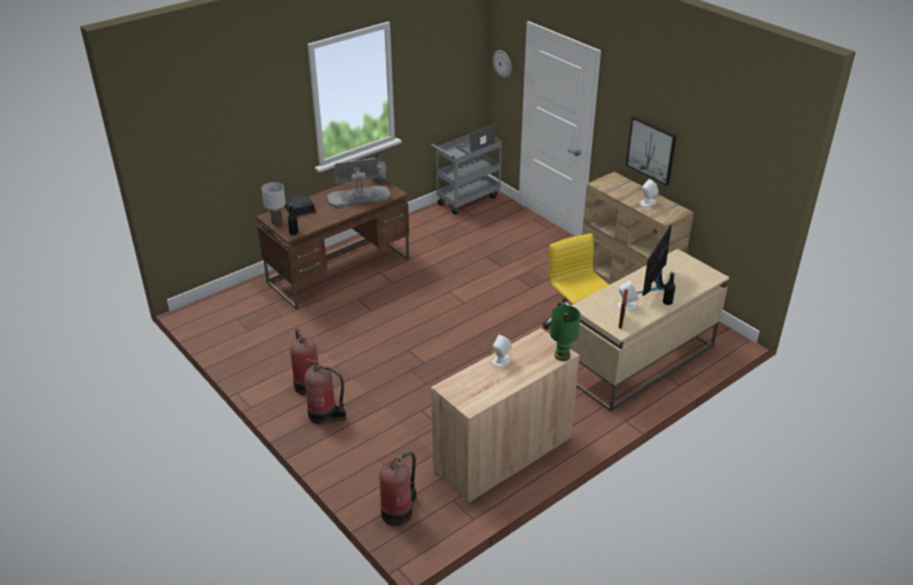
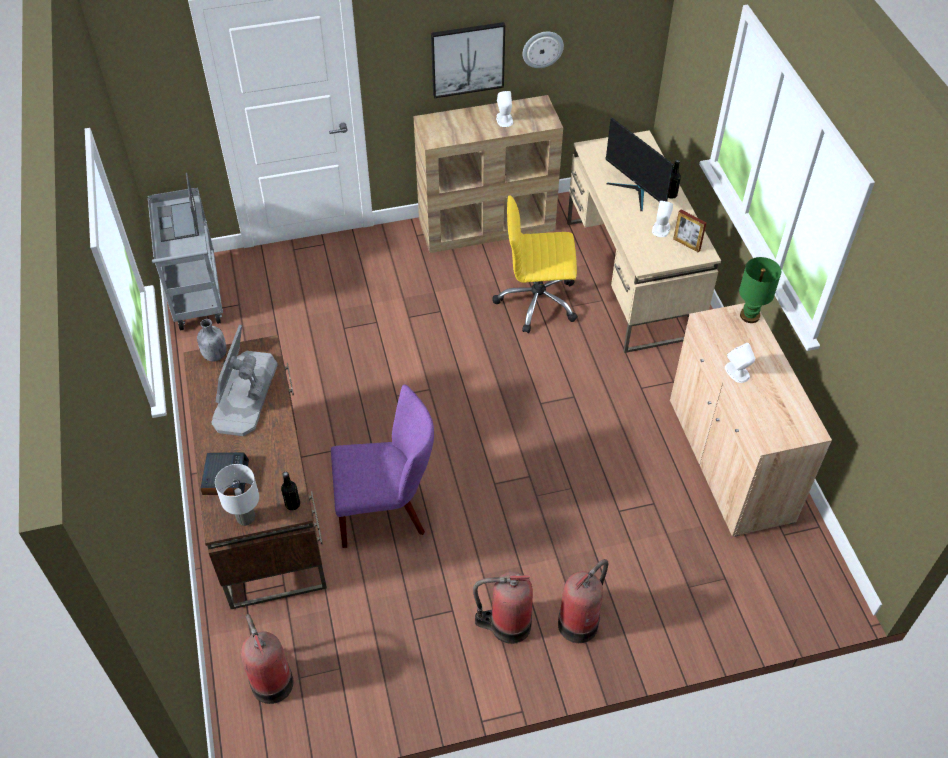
camera: 65 degrees left, 15 degrees up
fire extinguisher [379,451,417,526] -> fire extinguisher moved to [241,614,294,704]
wall clock [493,50,512,78] -> wall clock moved to [523,32,564,68]
none -> purple chair [331,385,434,548]

